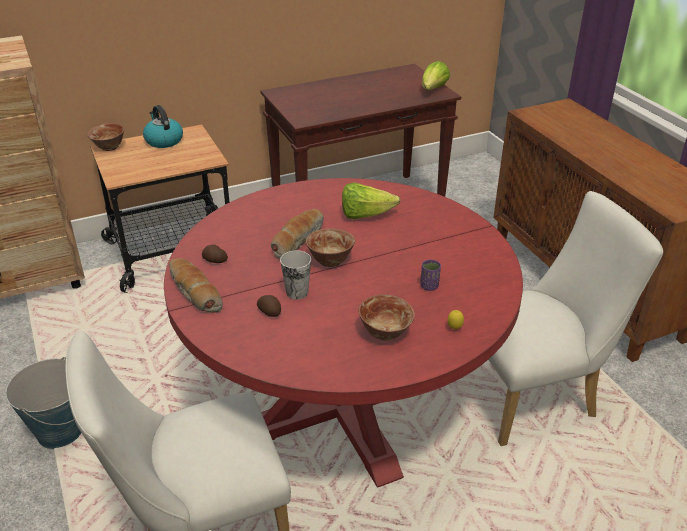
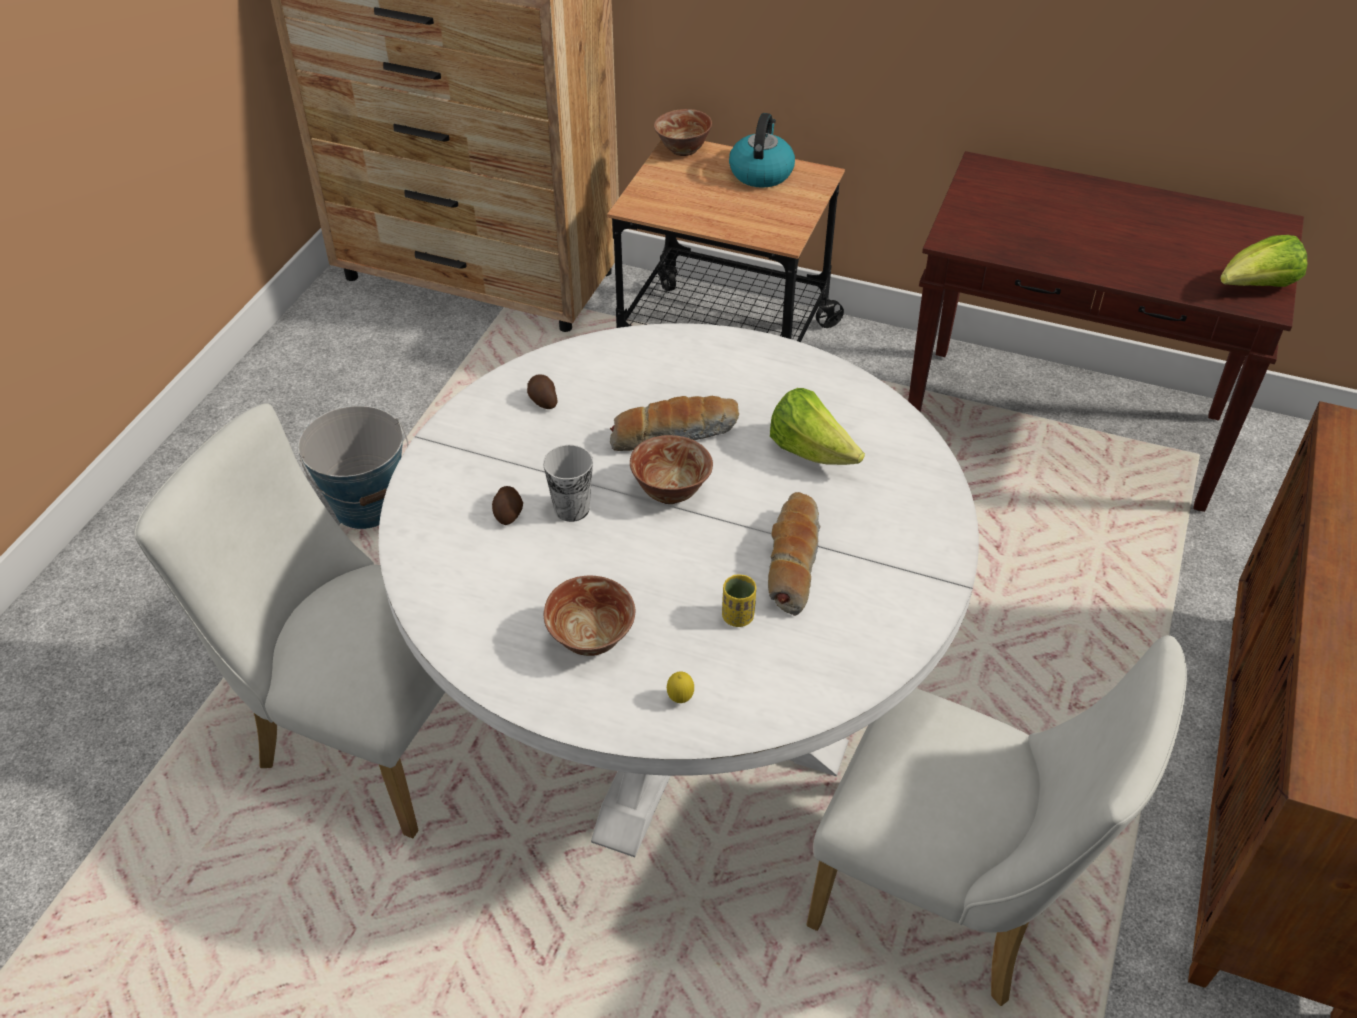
camera: 45 degrees right, 10 degrees up
red dining table [164,178,523,488] -> white dining table [378,323,979,857]
bread [169,258,223,313] -> bread moved to [768,492,820,616]
purple cup [420,260,441,291] -> yellow cup [722,574,756,627]

